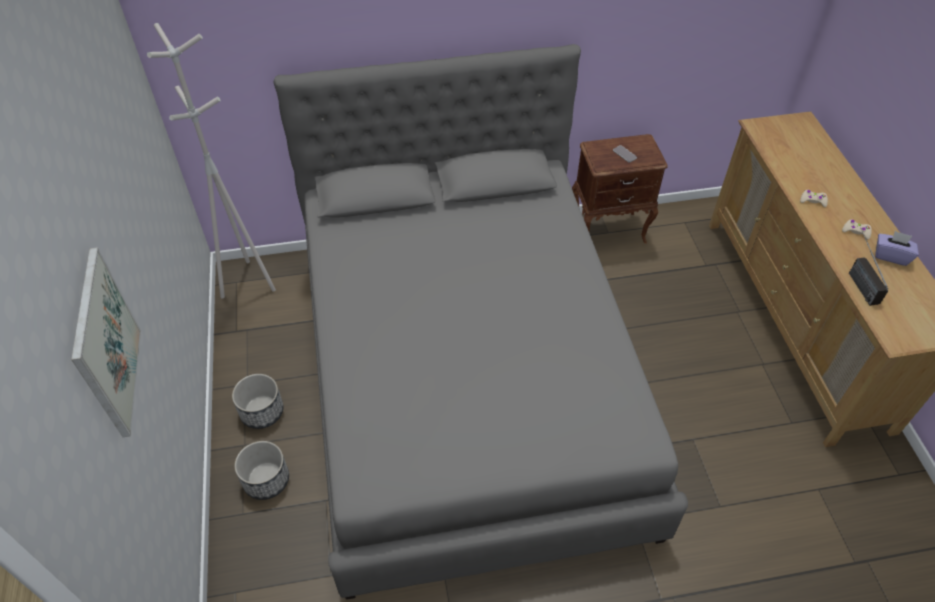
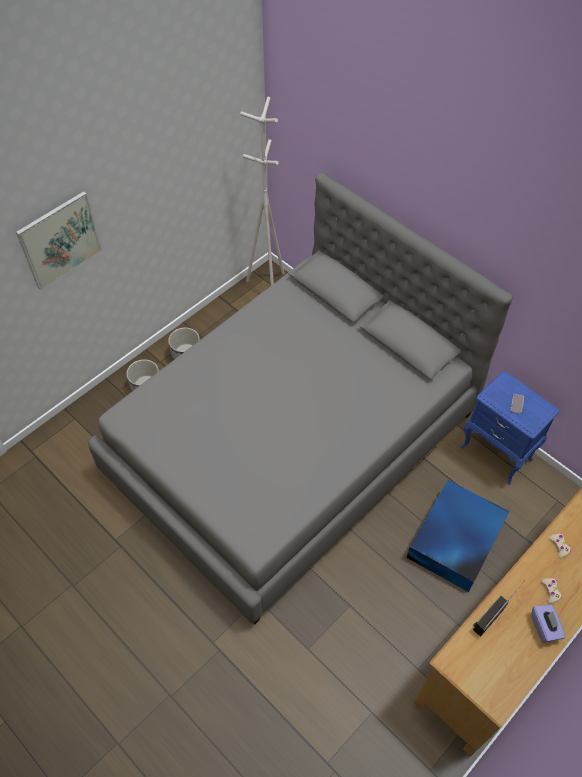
camera: 55 degrees right, 5 degrees up
brown nightstand [572,134,668,244] -> blue nightstand [460,371,560,485]
none -> blue storage box [406,480,510,592]

